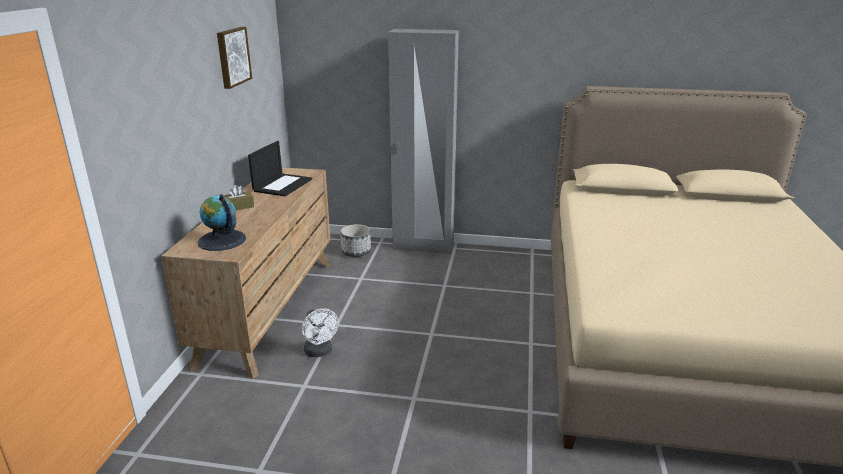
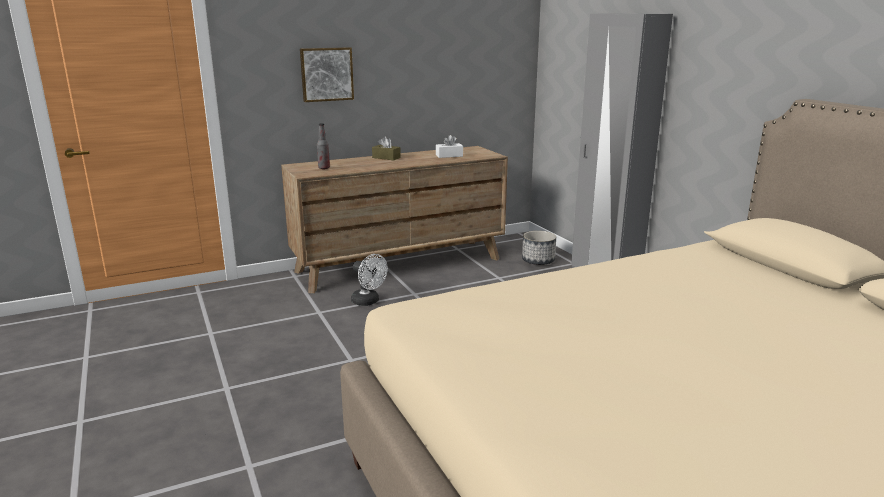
camera: 55 degrees right, 5 degrees down
globe [198,194,246,251] -> bottle [317,123,330,169]
picture [217,27,252,89] -> picture moved to [300,47,354,102]
laptop [248,141,312,196] -> white tissue box [436,135,463,158]
white fan [302,308,339,357] -> white fan turned 75 degrees counterclockwise [351,254,388,306]

